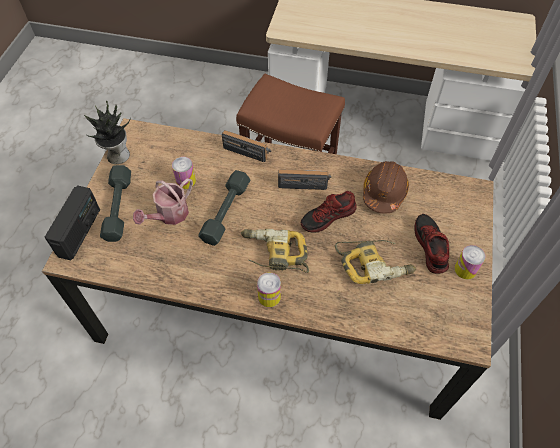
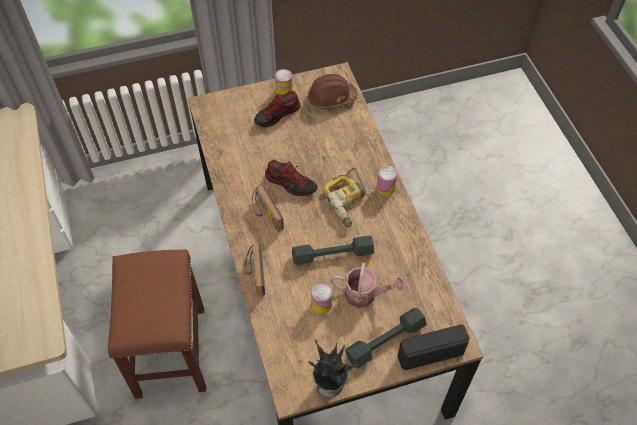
camera: 120 degrees left, 0 degrees up
power drill [335,240,416,284] -> none
brown hard hat [363,161,409,214] -> brown hard hat moved to [307,74,358,109]

